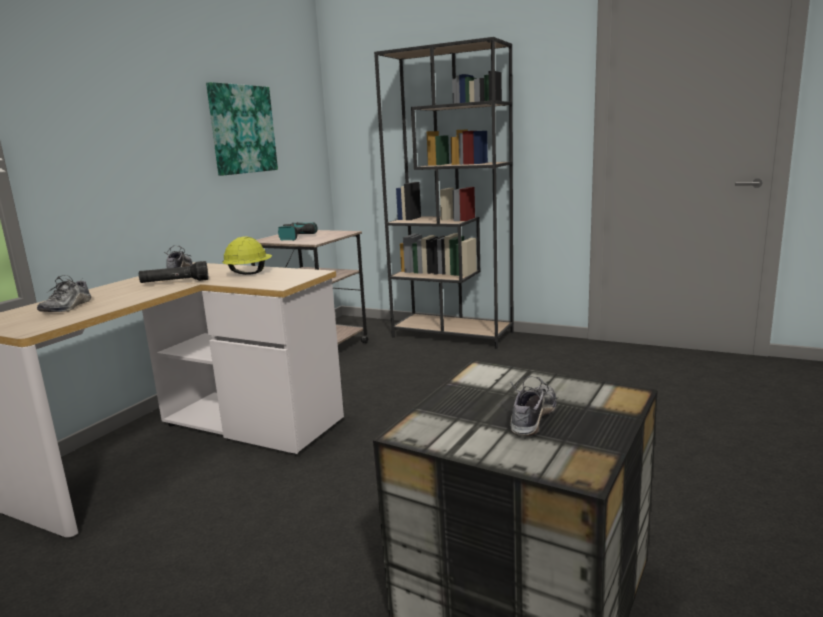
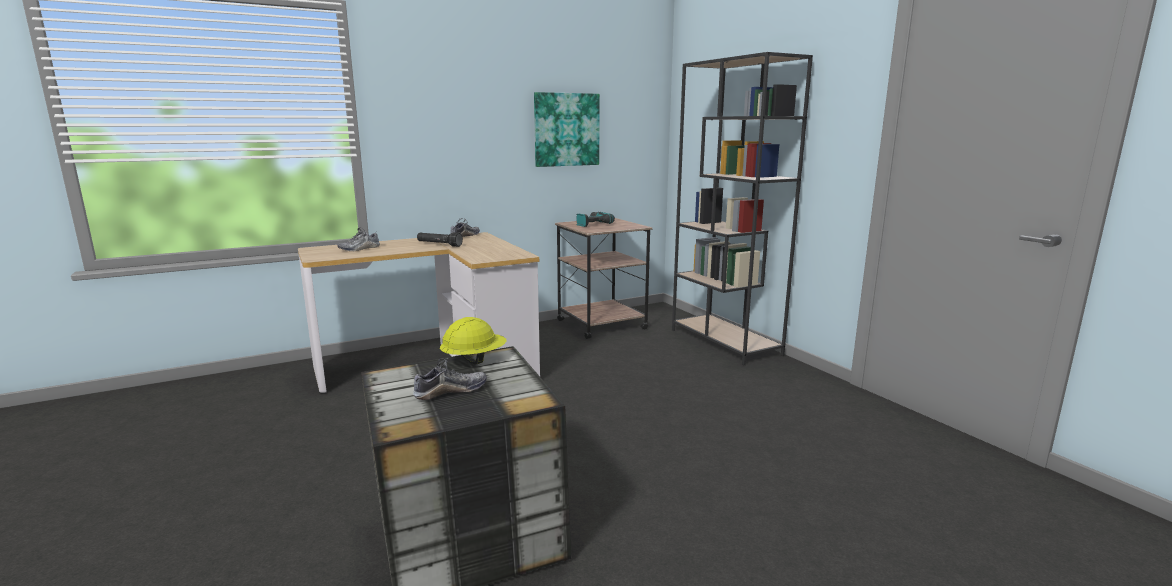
camera: 35 degrees right, 0 degrees up
yellow hard hat [222,236,272,275] -> yellow hard hat moved to [440,317,506,364]

